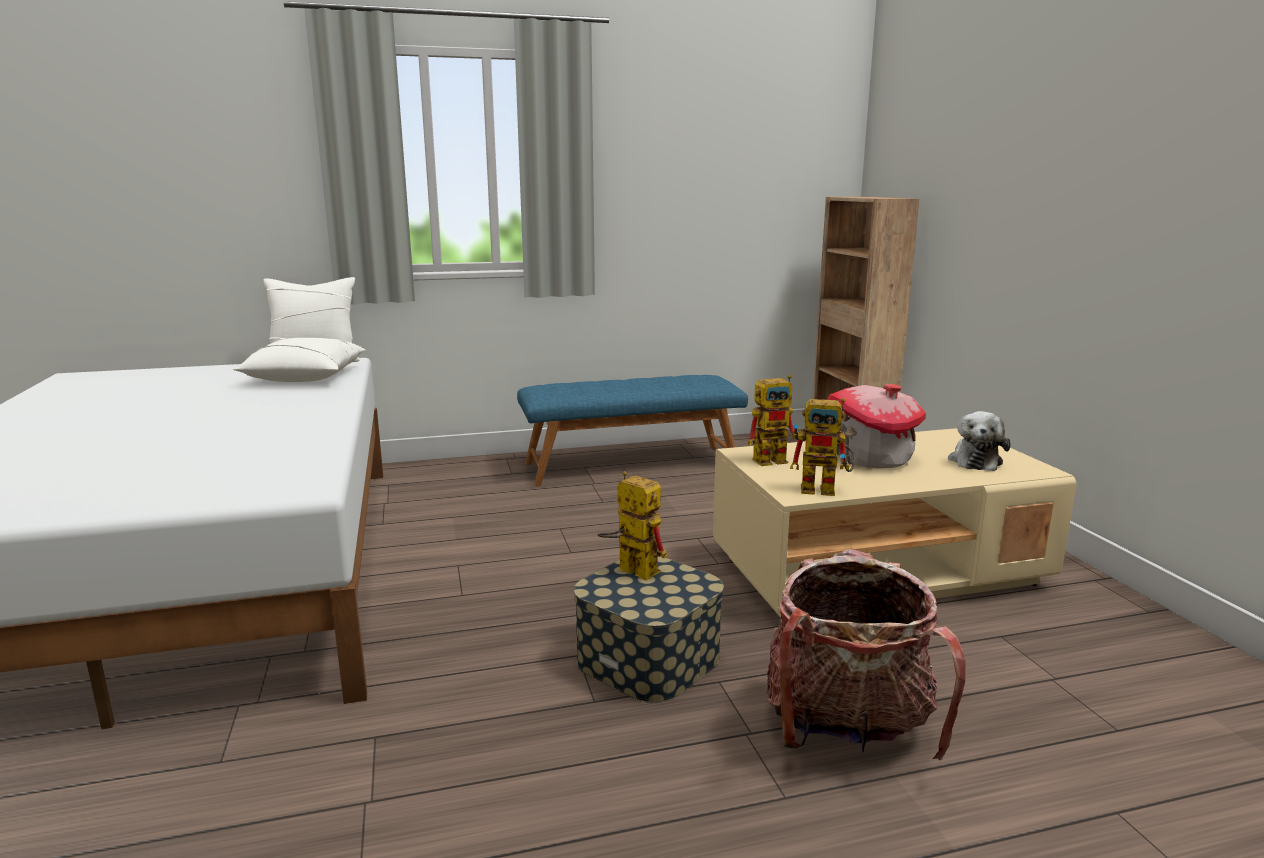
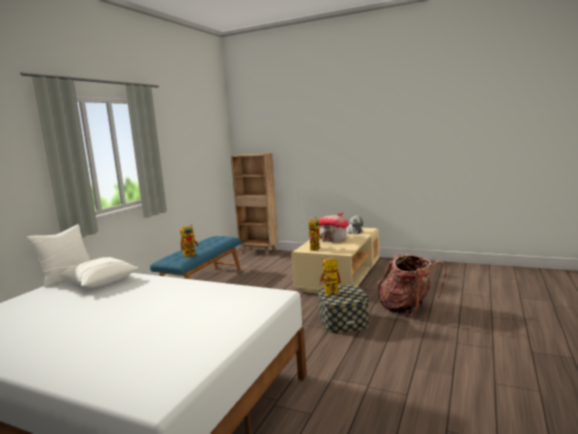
camera: 50 degrees left, 5 degrees down
toy robot [790,398,855,496] -> toy robot moved to [180,224,199,258]

